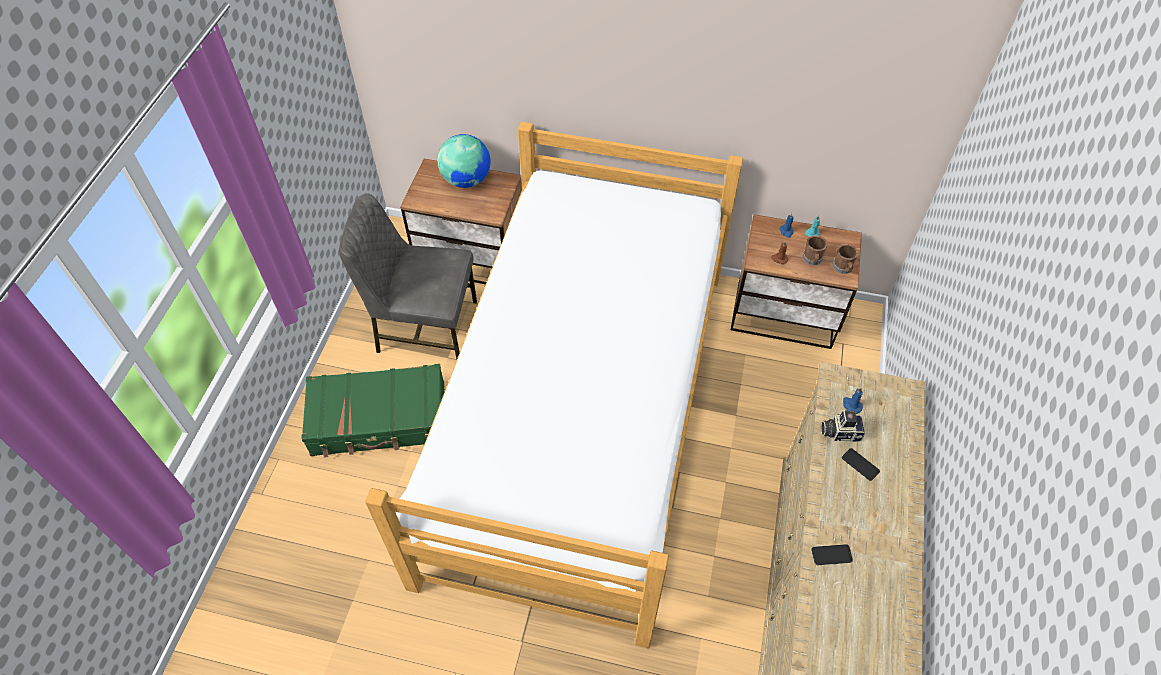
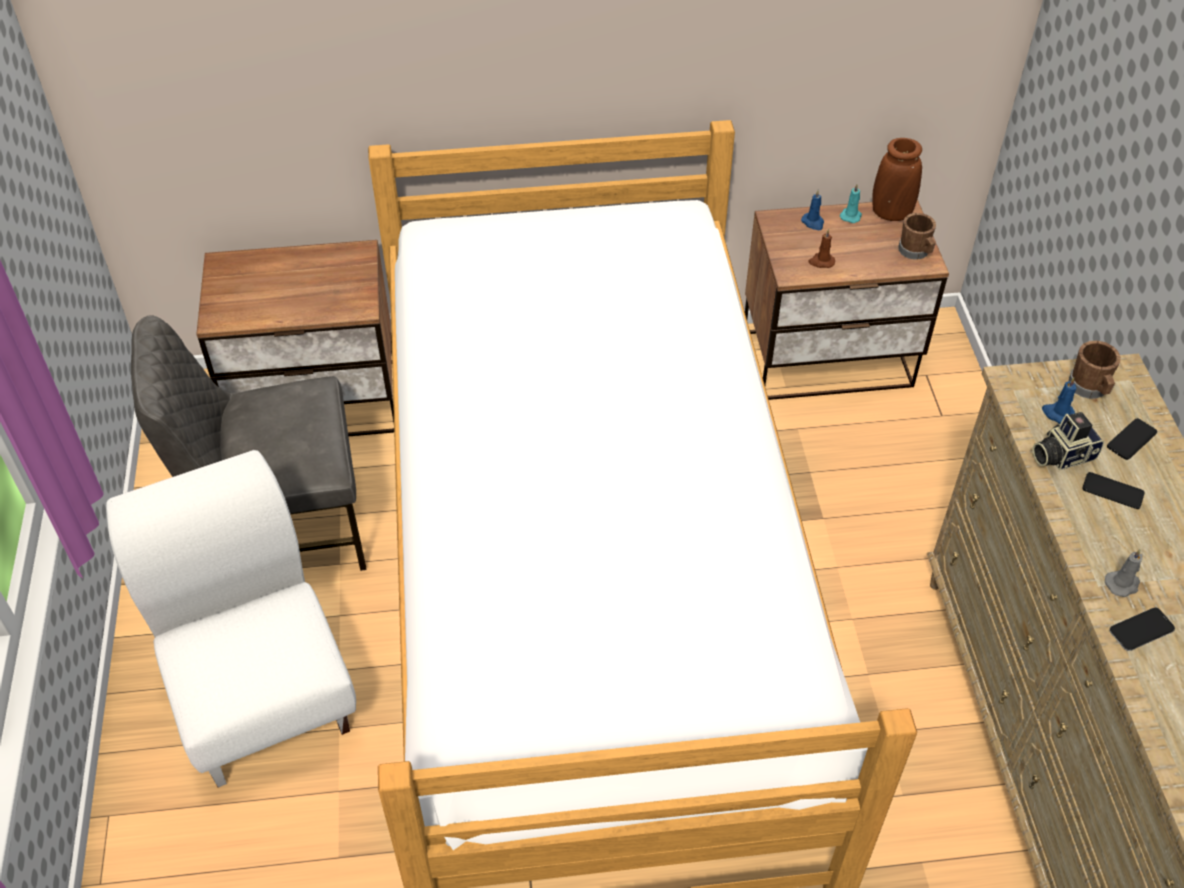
camera: 20 degrees left, 5 degrees down
green suitcase [301,364,444,458] -> white chair [106,450,356,788]
globe [437,134,490,188] -> none
brown mug [803,235,828,265] -> brown mug moved to [1069,341,1121,399]
none -> brown vase [872,138,922,221]
none -> grey candle [1105,549,1142,597]
none -> phone [1107,418,1157,460]

